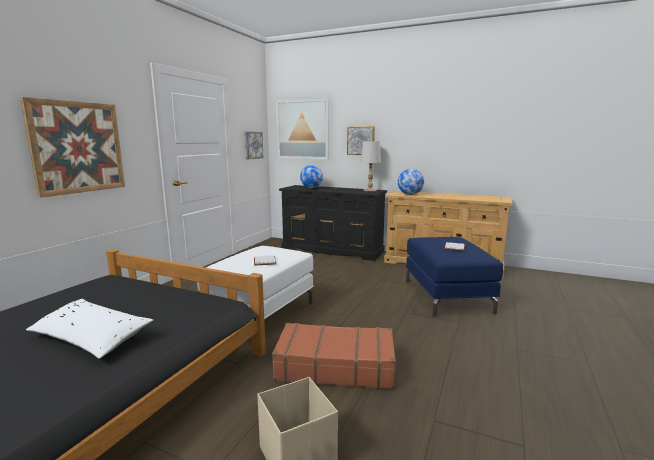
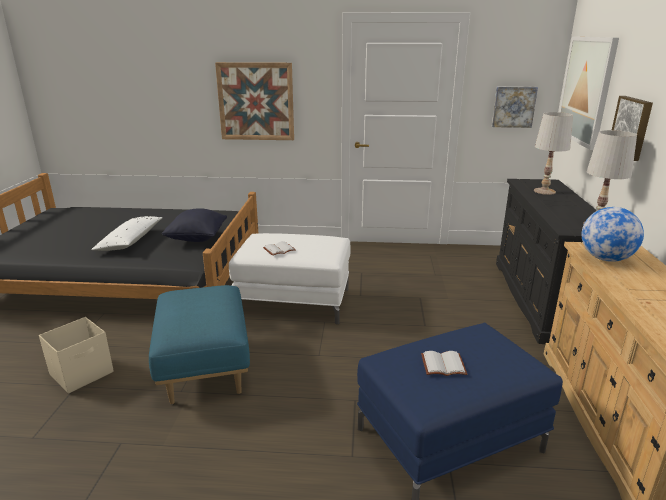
camera: 70 degrees right, 10 degrees up
brown suitcase [272,323,396,389] -> blue ottoman [149,285,250,404]
globe [300,165,323,188] -> white table lamp [534,112,573,195]
none -> black pillow [162,208,227,242]

